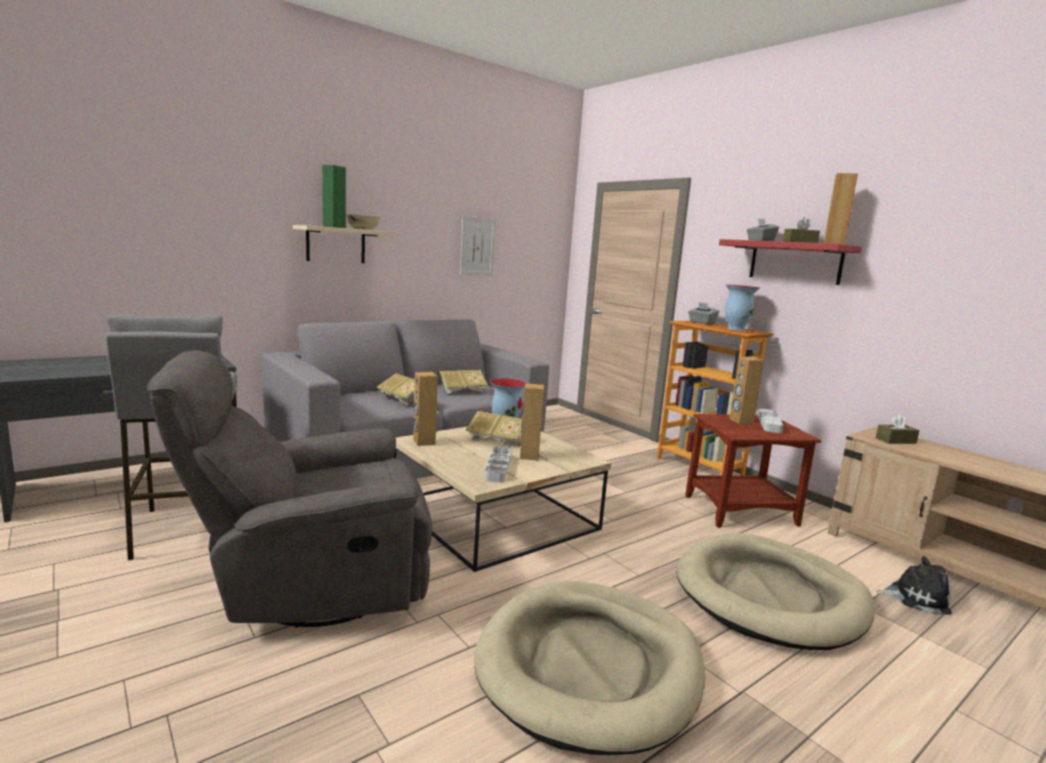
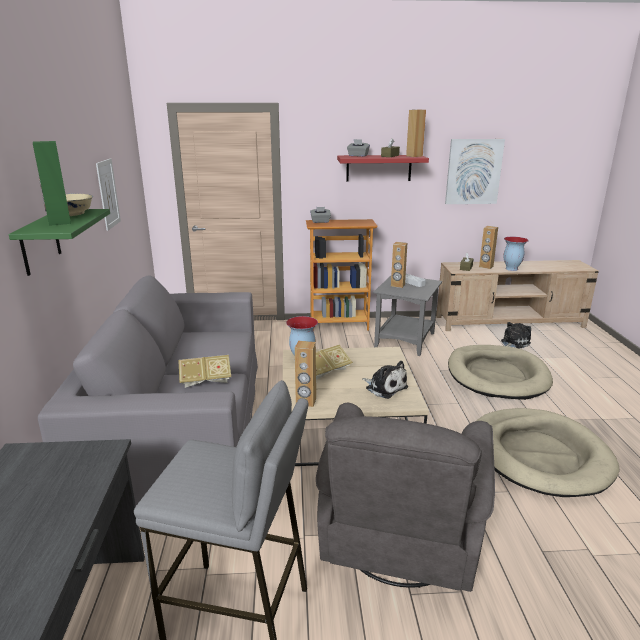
camera: 55 degrees left, 10 degrees up
beige shelf [293,225,393,263] -> green shelf [8,209,110,276]
book [439,370,488,394] -> none
grey tray [484,447,512,483] -> plush toy [362,361,408,399]
brown speaker [520,383,544,460] -> brown speaker moved to [479,226,498,269]
brown side table [685,414,821,528] -> grey side table [373,276,442,356]
vase [725,285,760,331] -> vase moved to [503,237,529,271]
none -> picture [445,139,505,204]

